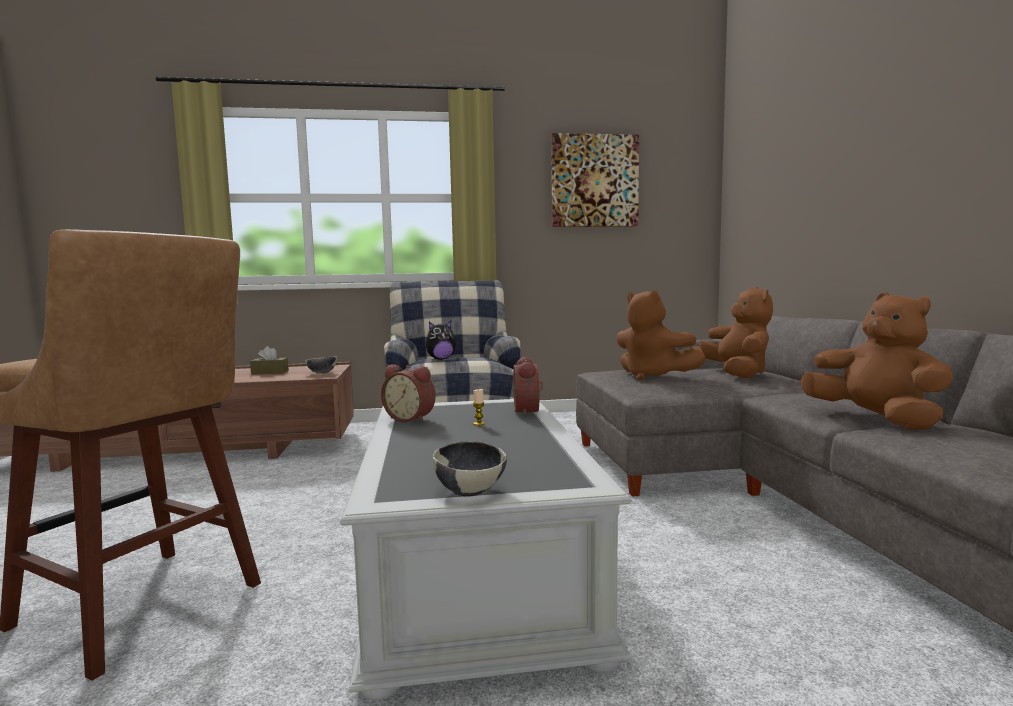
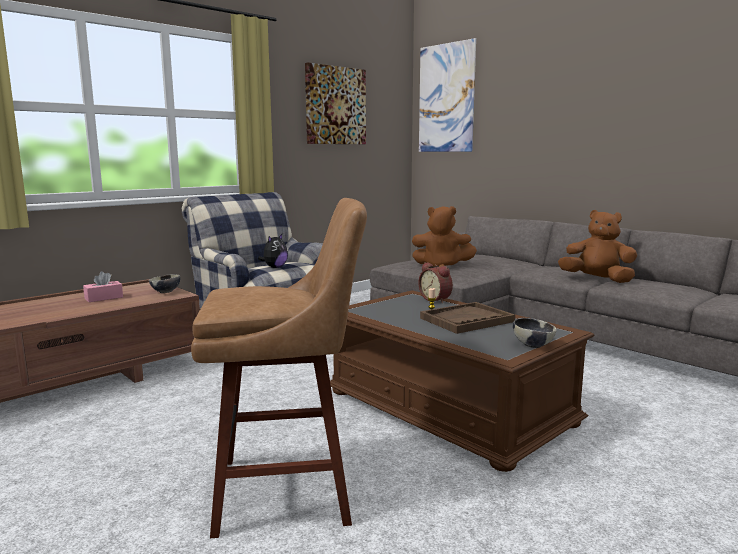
camera: 35 degrees left, 5 degrees up
brown tissue box [250,346,289,374] -> pink tissue box [83,271,123,302]
white coffee table [340,399,632,700] -> brown coffee table [330,290,594,472]
alarm clock [381,364,436,423] -> none
brown plush toy [699,287,773,378] -> none
none -> picture [419,38,476,152]
none -> brown tray [420,302,515,334]

